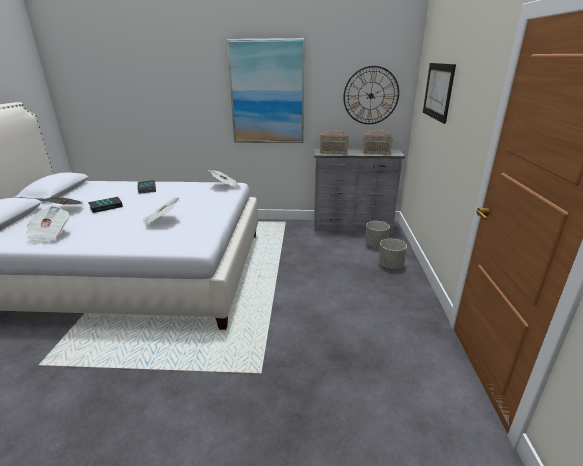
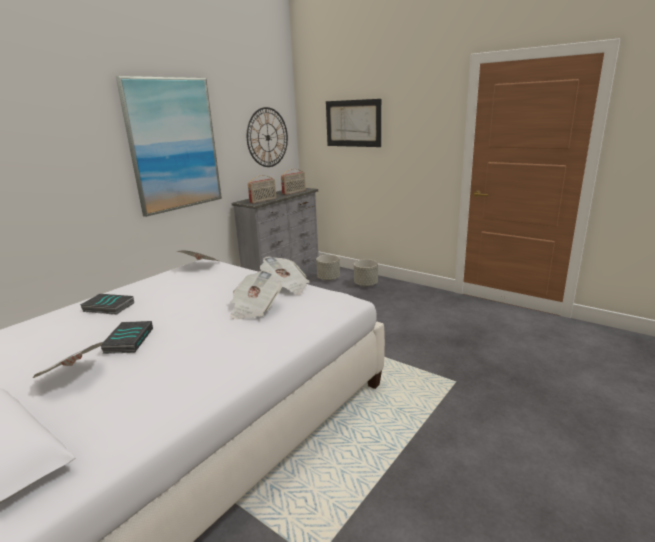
camera: 55 degrees left, 5 degrees down
newspaper [26,206,70,245] -> newspaper moved to [260,257,310,294]

